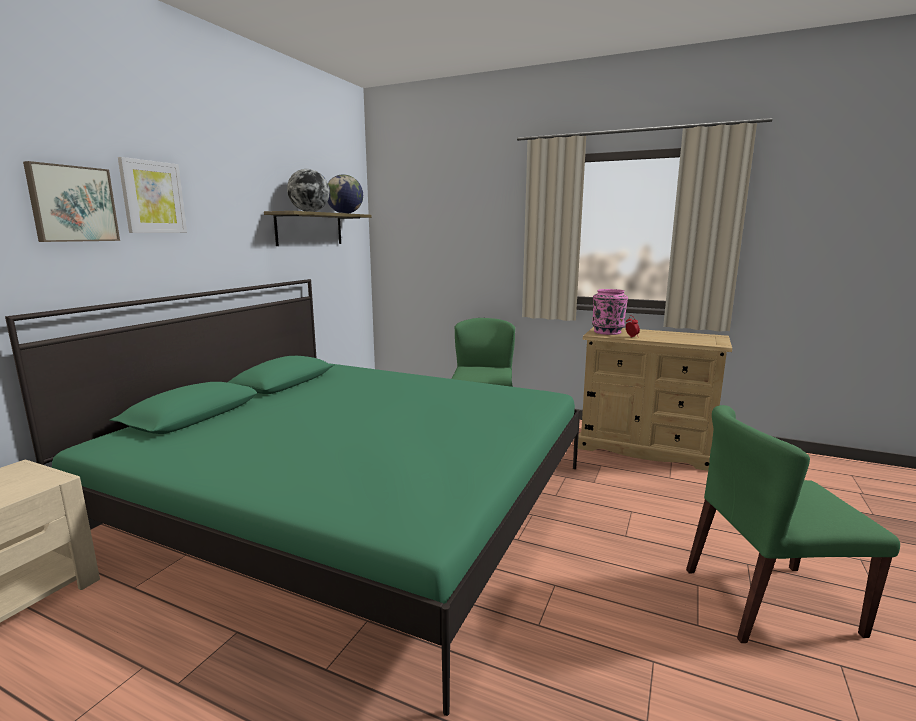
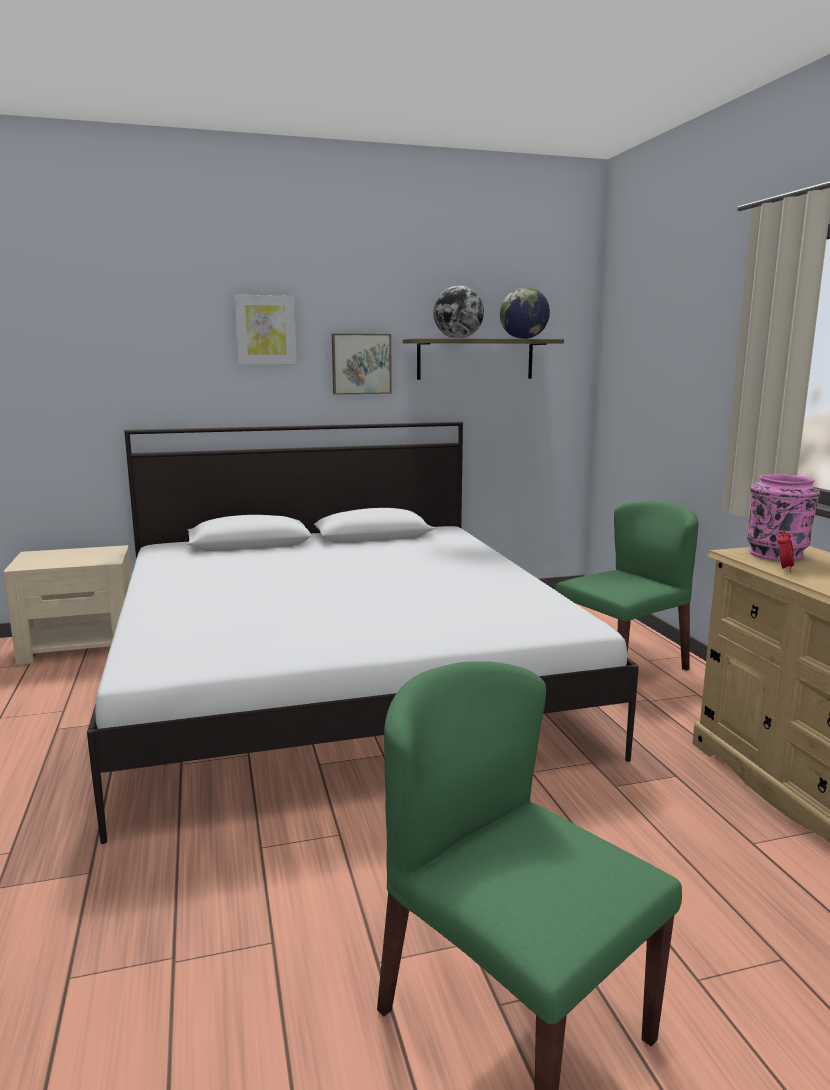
camera: 50 degrees right, 0 degrees up
green bed [5,279,580,716] -> white bed [87,422,639,844]
picture [23,161,120,242] -> picture moved to [332,334,392,394]

